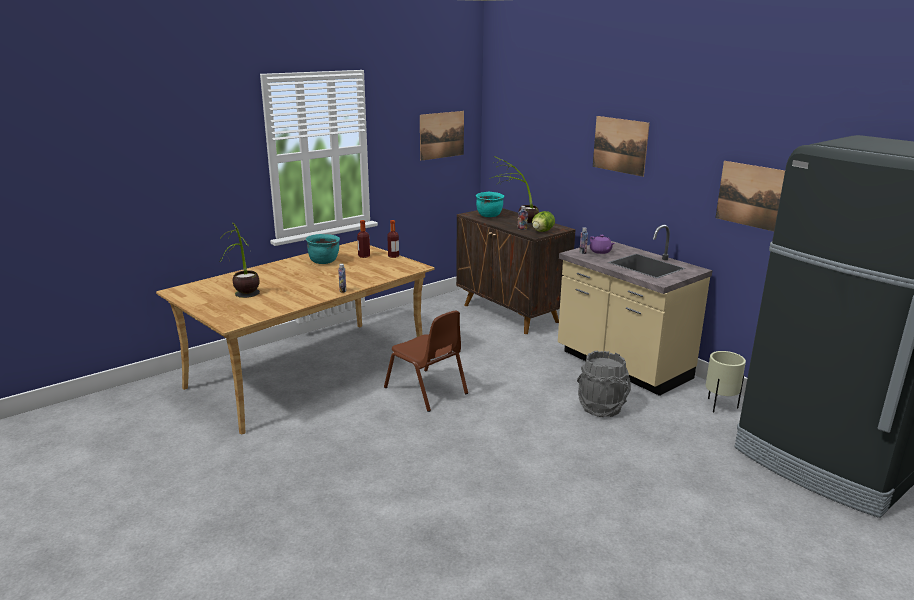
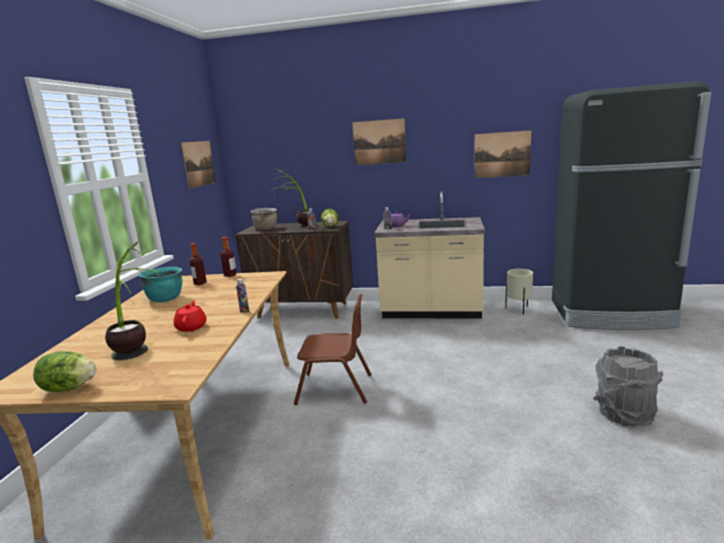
camera: 40 degrees left, 5 degrees down
turquoise cooking pot [476,192,504,217] -> brown cooking pot [250,208,277,230]
grey bucket [577,351,631,417] -> grey bucket moved to [593,346,663,427]
none -> lettuce [33,351,97,392]
none -> red teapot [173,301,207,332]

